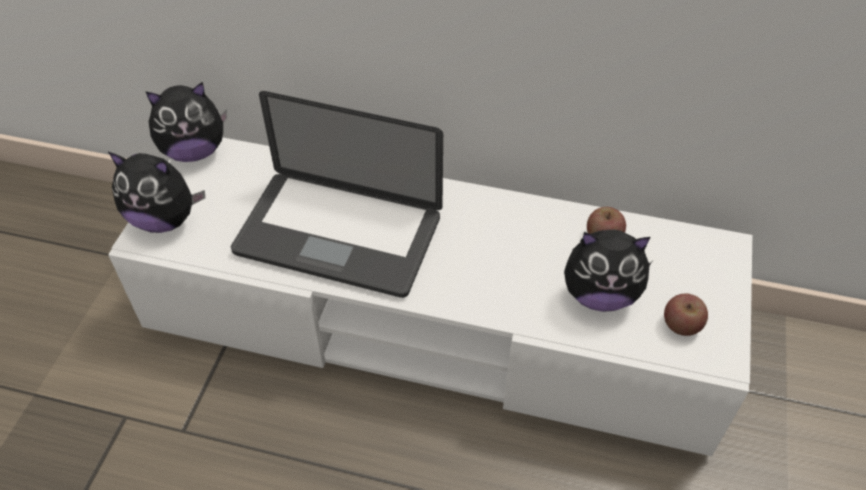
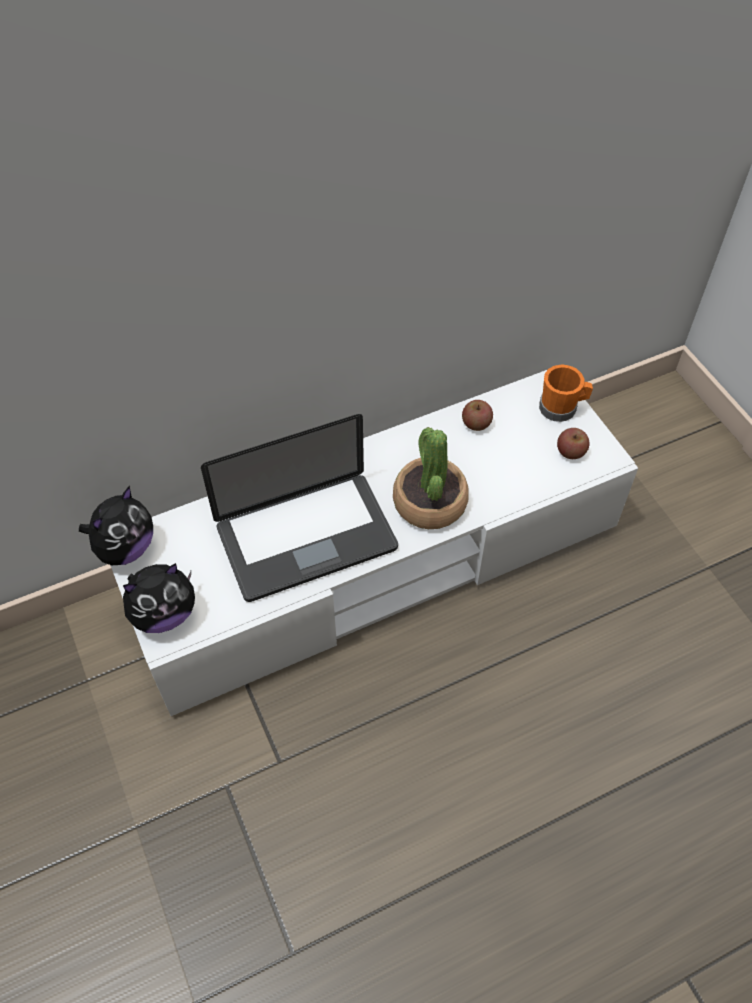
camera: 40 degrees left, 5 degrees up
plush toy [564,230,652,312] -> none
none -> potted plant [393,427,469,529]
none -> orange mug [539,364,593,422]

